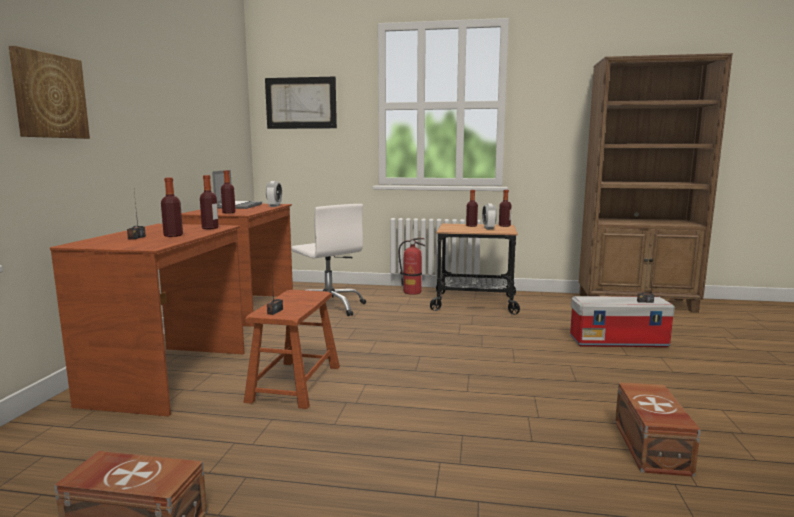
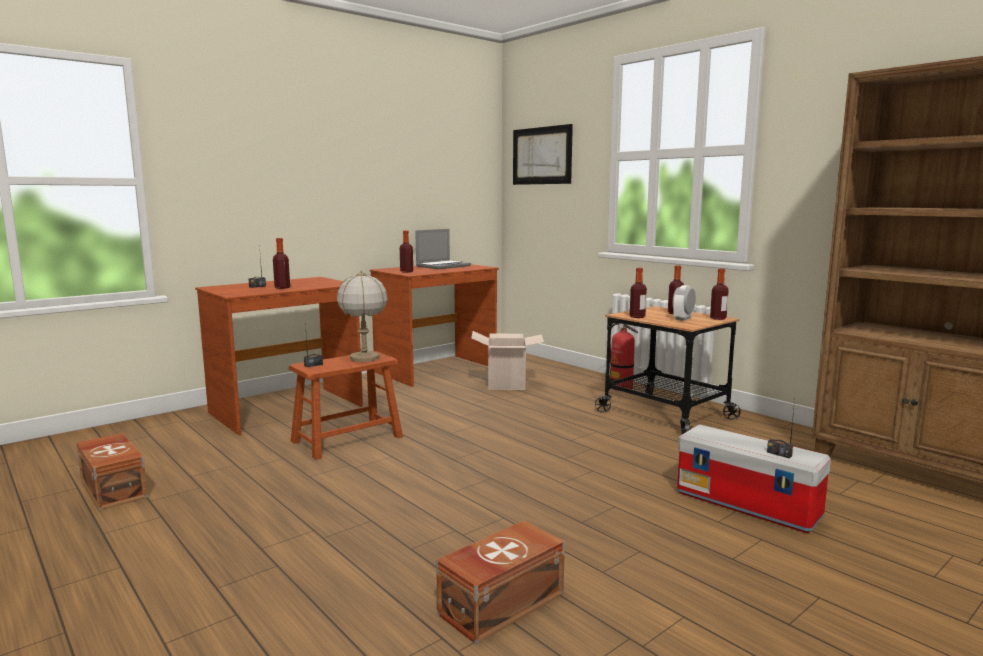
camera: 40 degrees right, 0 degrees up
picture [8,46,90,139] -> none
bottle [200,175,219,229] -> bottle moved to [630,268,647,318]
alarm clock [266,181,282,207] -> none
white office chair [291,204,366,316] -> cardboard box [471,331,544,390]
none -> table lamp [337,270,387,362]

